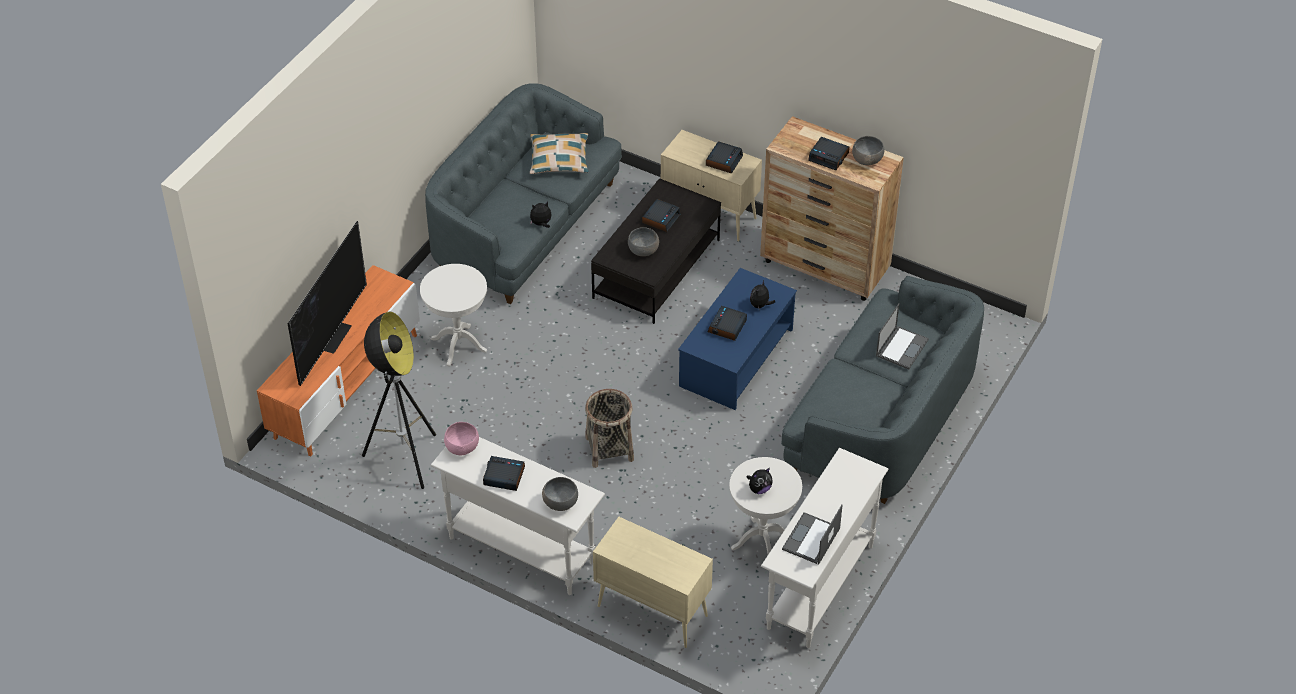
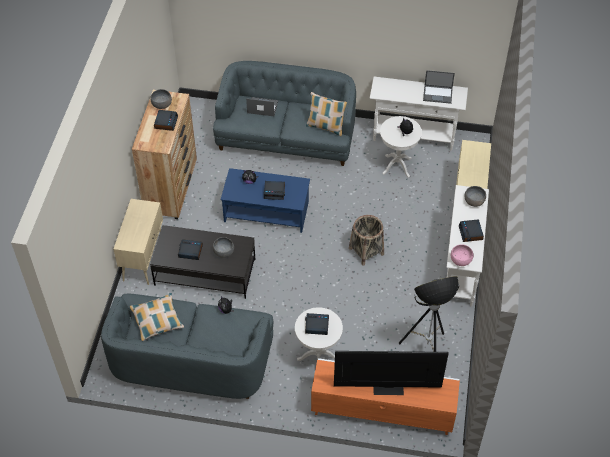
camera: 110 degrees left, 5 degrees up
alarm clock [706,142,743,174] -> alarm clock moved to [305,313,329,335]
none -> pillow [306,92,347,136]

